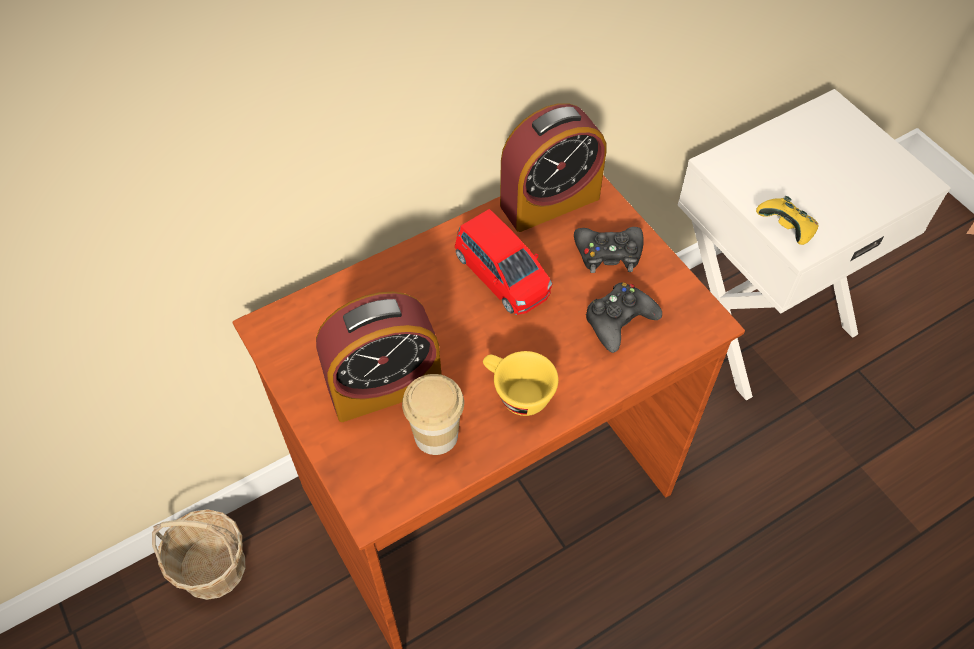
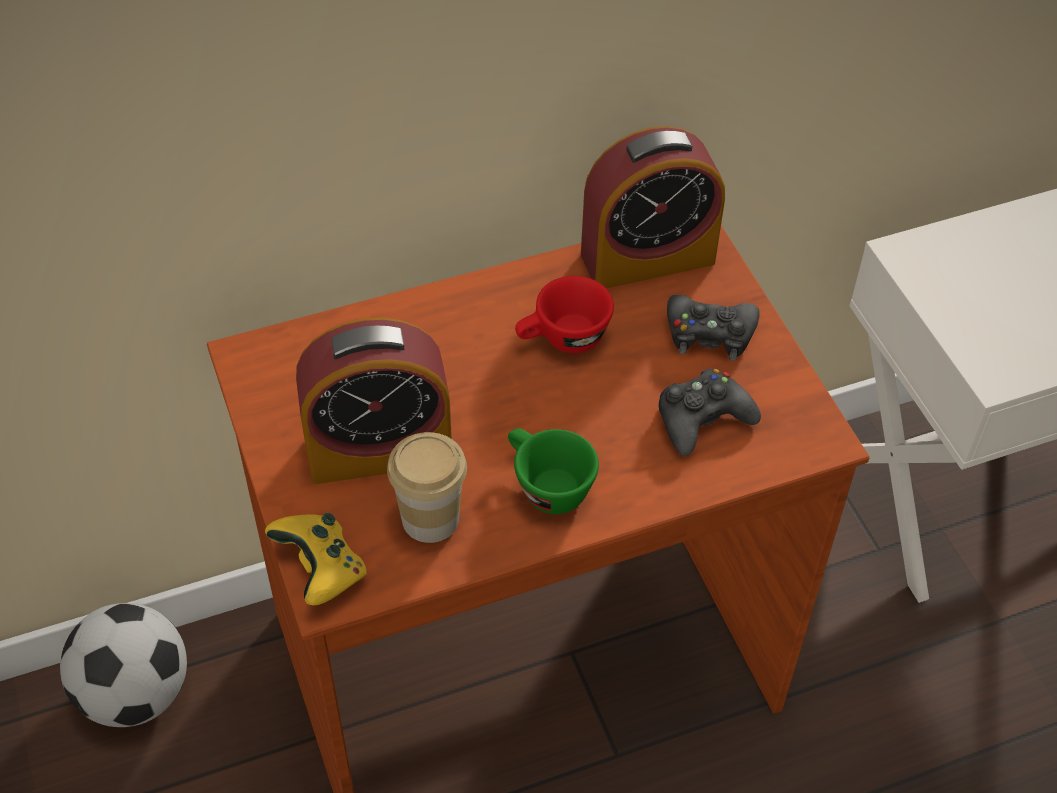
camera: 10 degrees right, 5 degrees down
basket [152,509,245,600] -> football [60,603,187,727]
red toy car [455,209,553,315] -> red cup [515,276,614,353]
yellow cup [483,351,558,416] -> green cup [508,428,599,514]
yellow game controller [756,196,818,245] -> yellow game controller moved to [265,513,367,605]

